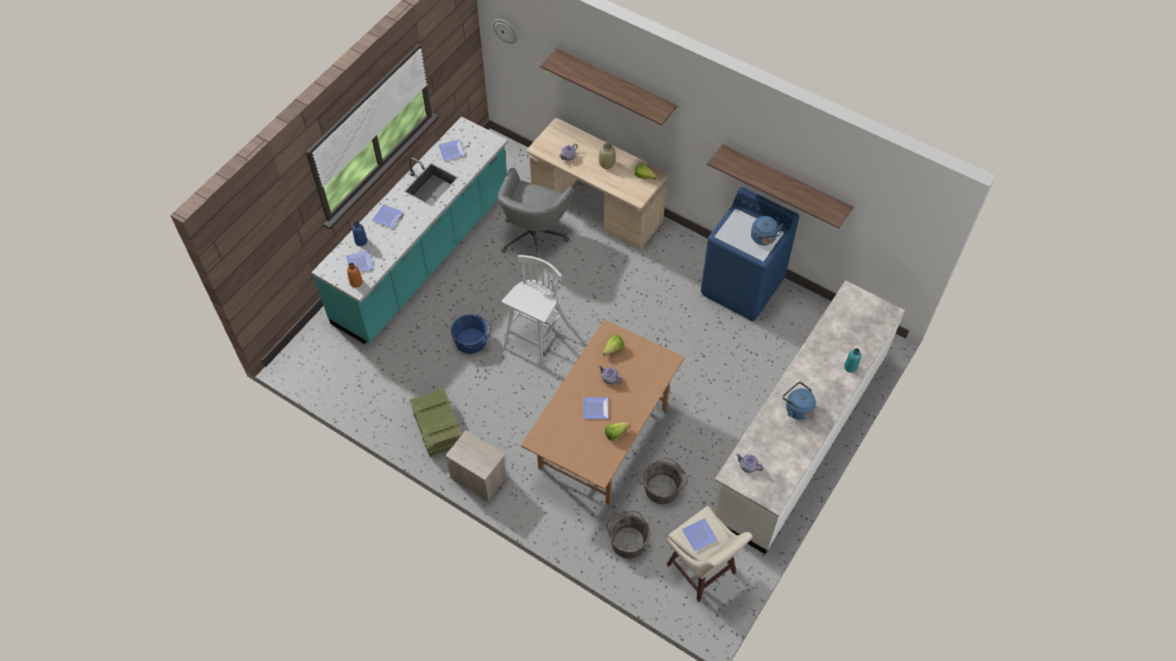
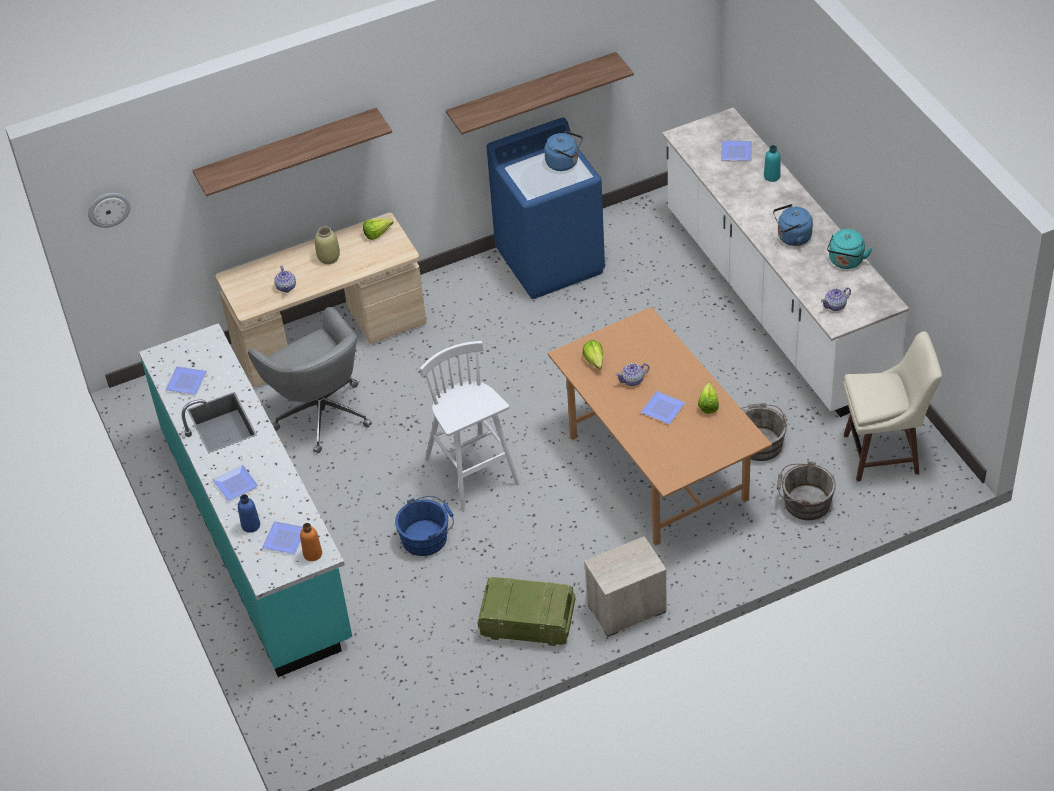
camera: 55 degrees left, 10 degrees down
plate [682,518,717,551] -> plate moved to [721,141,752,161]
none -> turquoise kettle [827,229,873,269]

